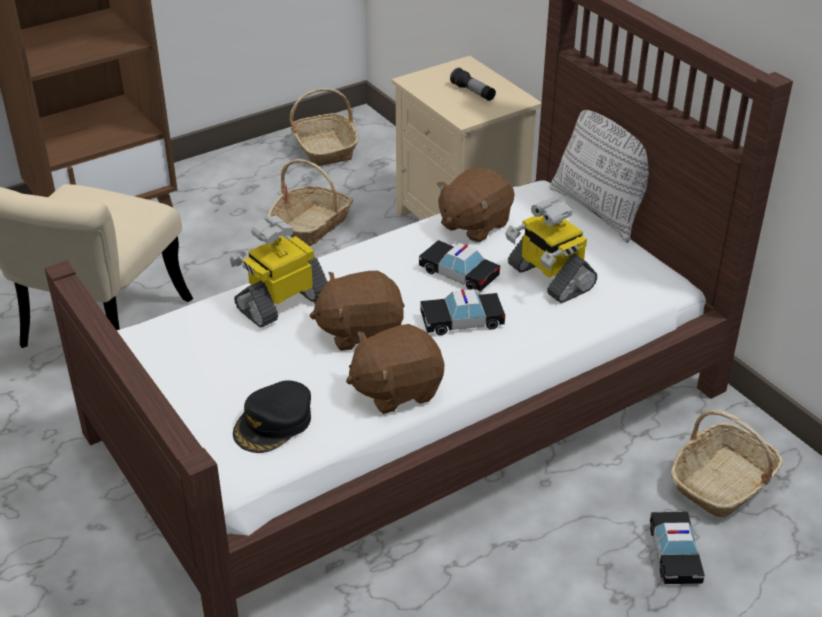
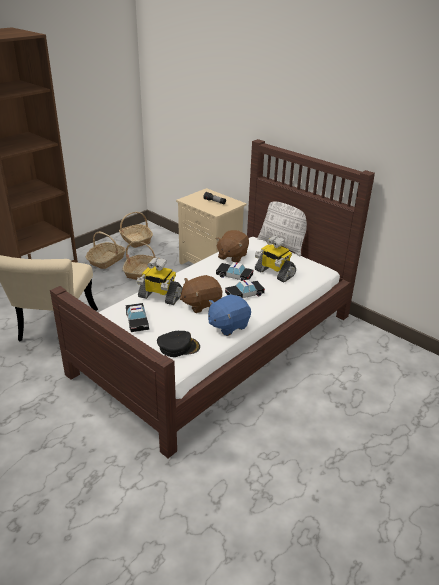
camera: 15 degrees left, 5 degrees down
toy robot [230,216,328,327] -> toy robot turned 105 degrees counterclockwise [137,257,182,305]
black cap [233,380,311,453] -> black cap turned 120 degrees counterclockwise [157,331,200,357]
brown plush toy [346,324,444,414] -> blue plush toy [208,294,251,336]
toy car [650,512,705,584] -> toy car moved to [126,303,149,332]
basket [671,409,783,517] -> basket moved to [86,232,126,269]

